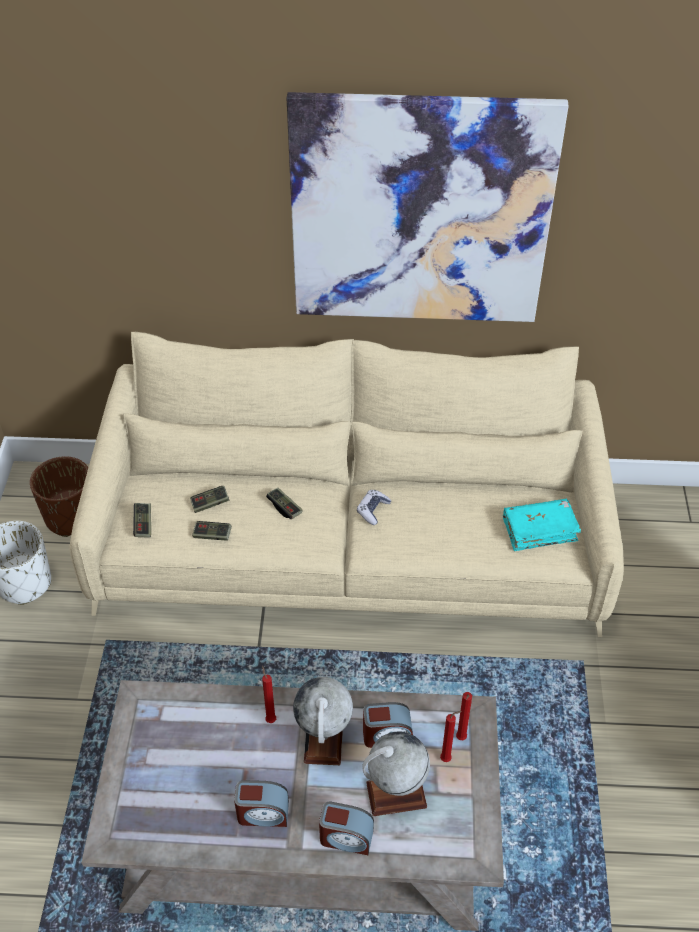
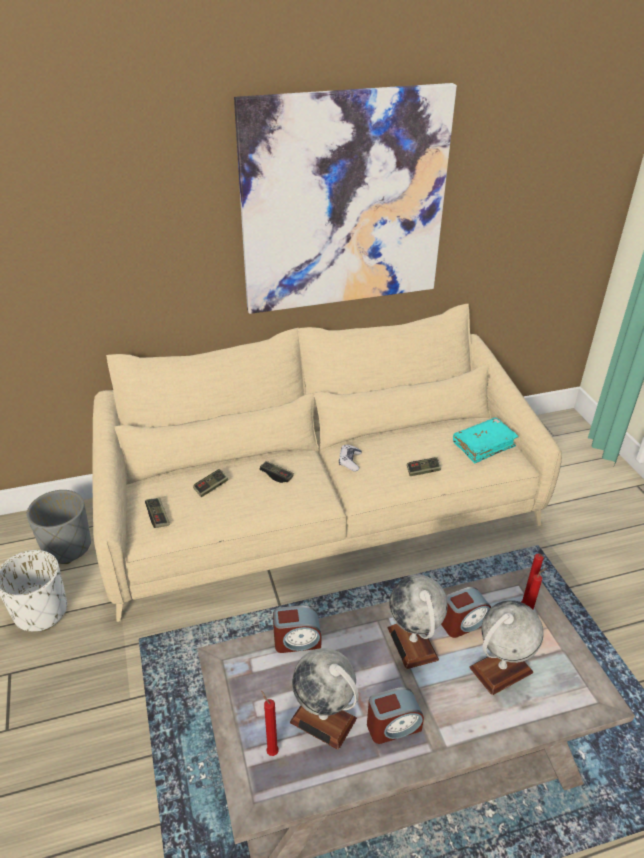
camera: 20 degrees left, 10 degrees down
brown planter [30,456,88,537] -> grey planter [27,490,91,564]
game controller [192,521,232,541] -> game controller moved to [407,457,441,476]
red candle [262,666,276,723] -> red candle moved to [261,691,279,756]
alarm clock [319,801,374,855] -> alarm clock moved to [273,606,321,653]
none -> globe [290,648,359,750]

